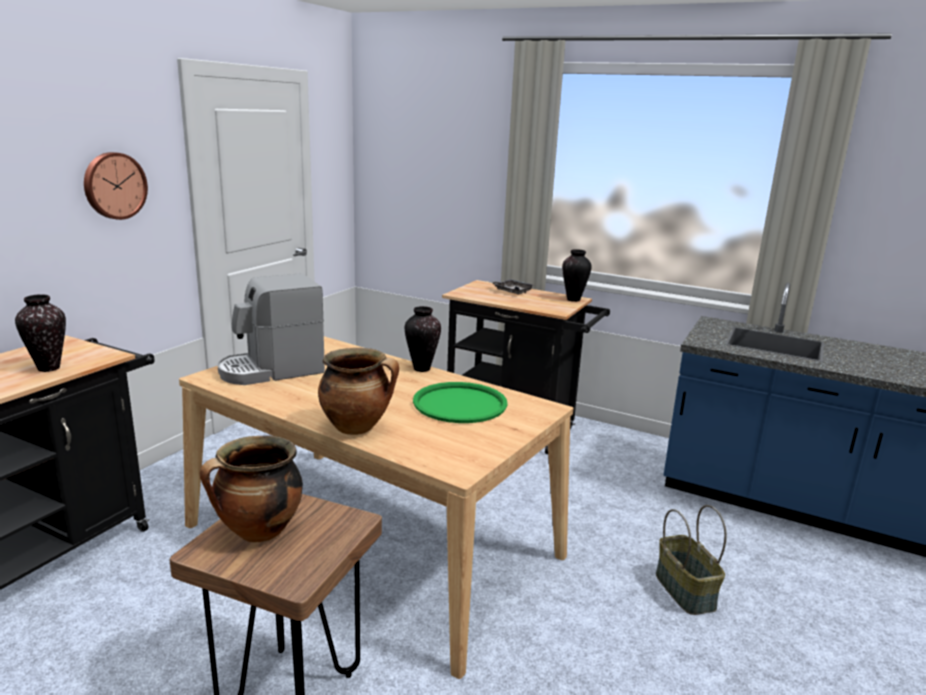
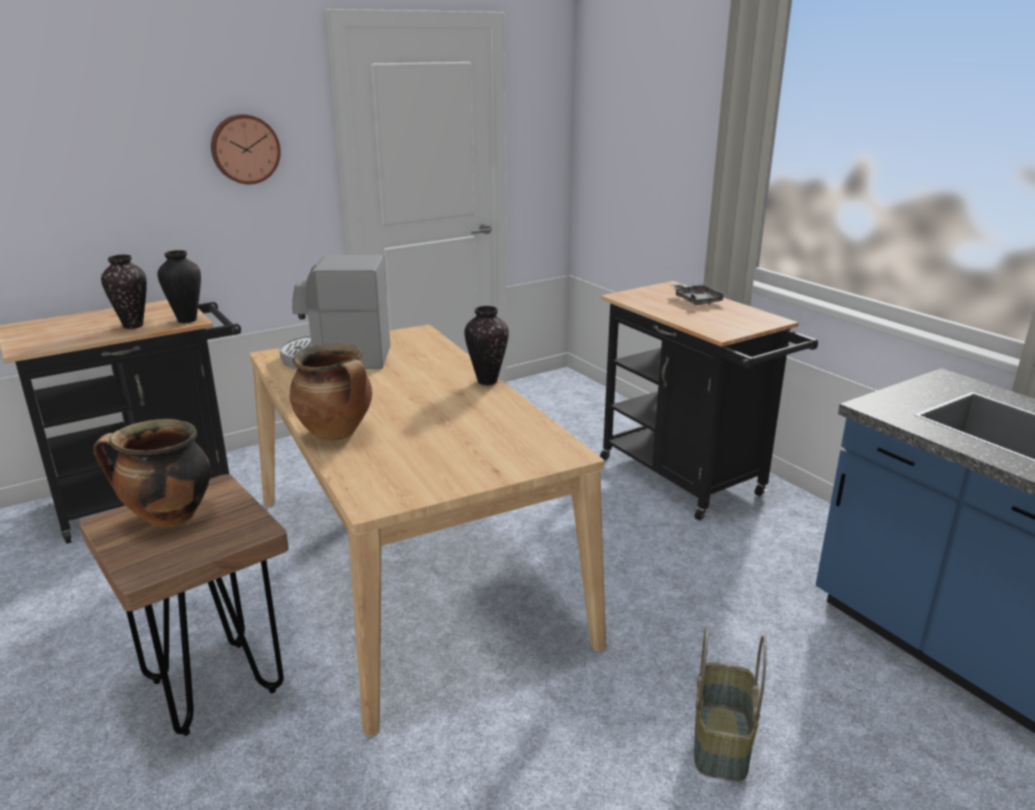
camera: 30 degrees right, 5 degrees up
green tray [413,382,508,423] -> none
vase [562,249,592,302] -> vase moved to [157,250,201,323]

